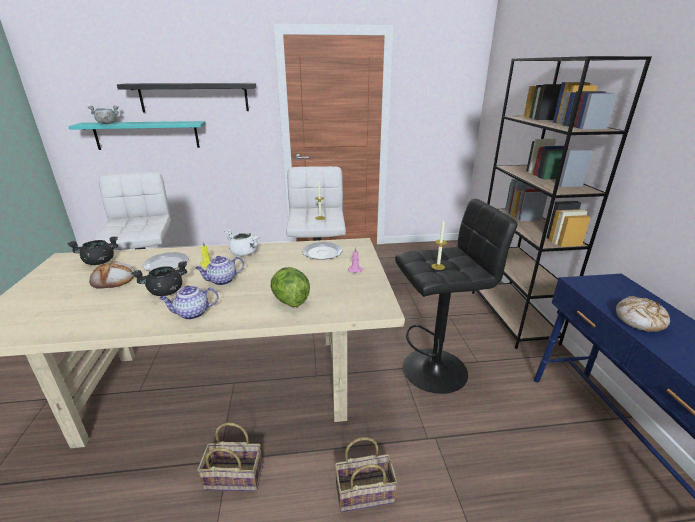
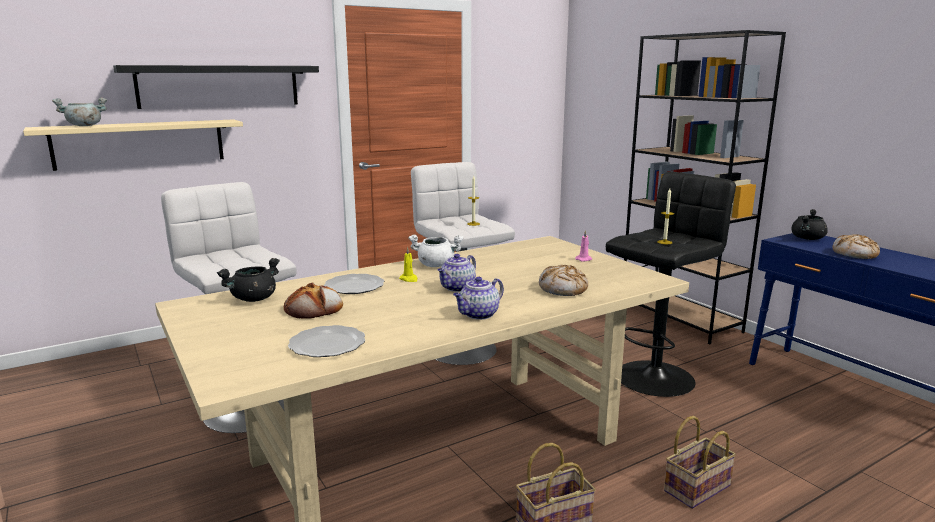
camera: 25 degrees left, 10 degrees down
turquoise shelf [68,121,206,150] -> beige shelf [23,119,243,171]
black cooking pot [132,261,187,296] -> black cooking pot moved to [791,209,828,240]
lettuce [270,267,310,307] -> bread [539,265,588,296]
plate [302,242,343,260] -> plate moved to [288,325,365,357]

